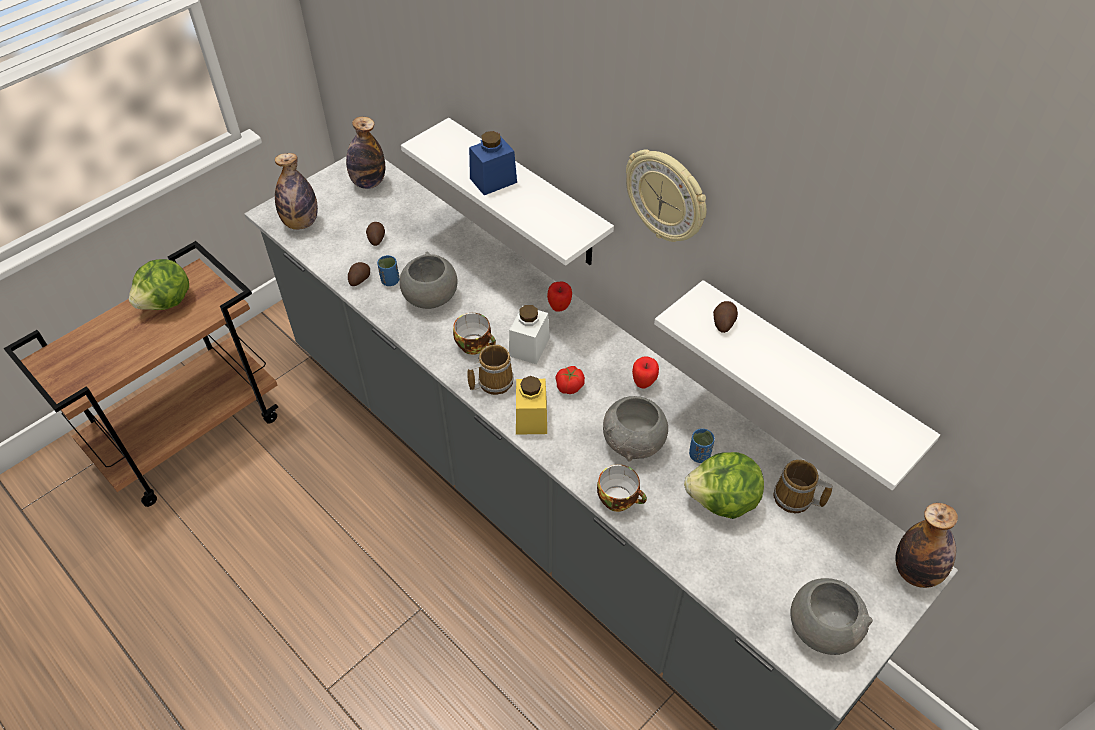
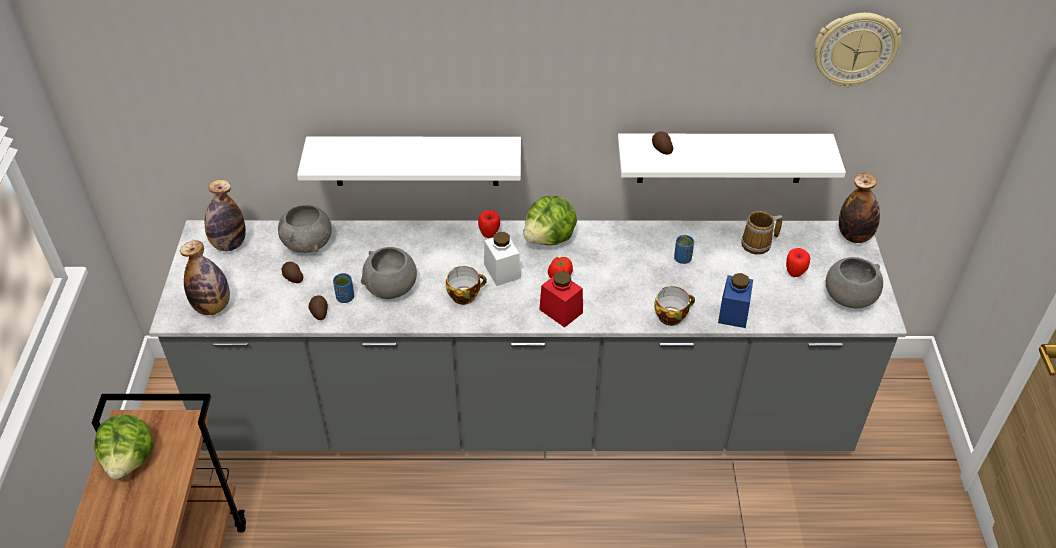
camera: 45 degrees left, 5 degrees down
mug [467,345,513,395] -> none
blue jar [469,131,517,195] -> blue jar moved to [718,273,753,328]
yellow jar [516,376,547,435] -> red jar [539,271,583,328]
grey bowl [603,396,668,461] -> grey bowl moved to [278,205,332,253]
wall clock [626,149,706,242] -> wall clock moved to [814,13,902,88]
apple [632,356,659,389] -> apple moved to [786,248,810,277]
lettuce [684,452,764,519] -> lettuce moved to [523,196,577,245]

